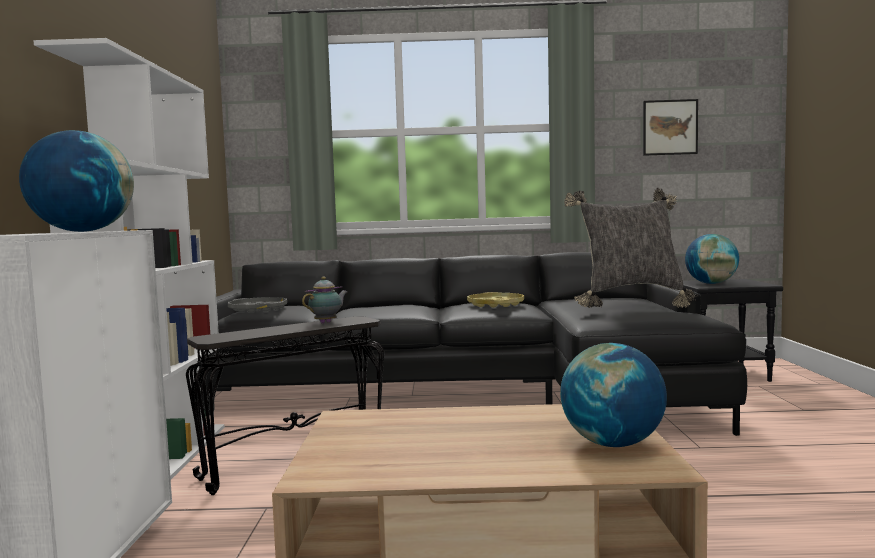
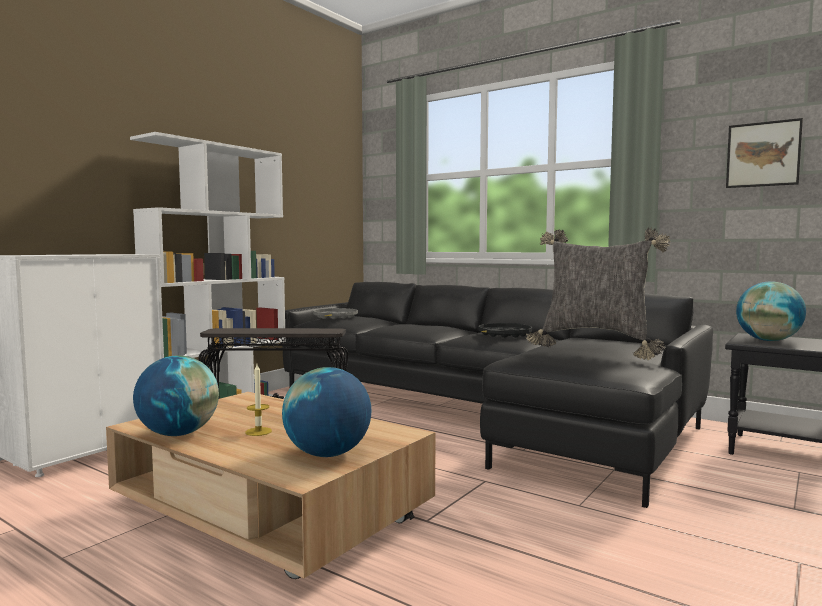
camera: 35 degrees right, 0 degrees up
globe [19,130,134,232] -> globe moved to [133,355,219,436]
teapot [302,277,347,324] -> none
yellow tray [467,292,524,308] -> black tray [478,323,532,338]
none -> candle [245,364,272,436]

